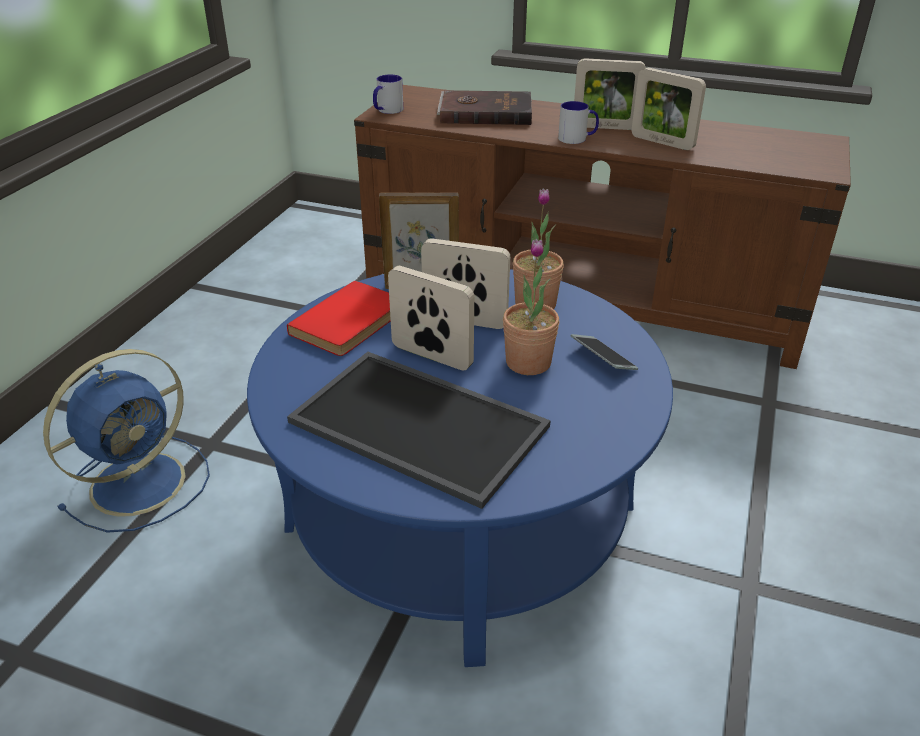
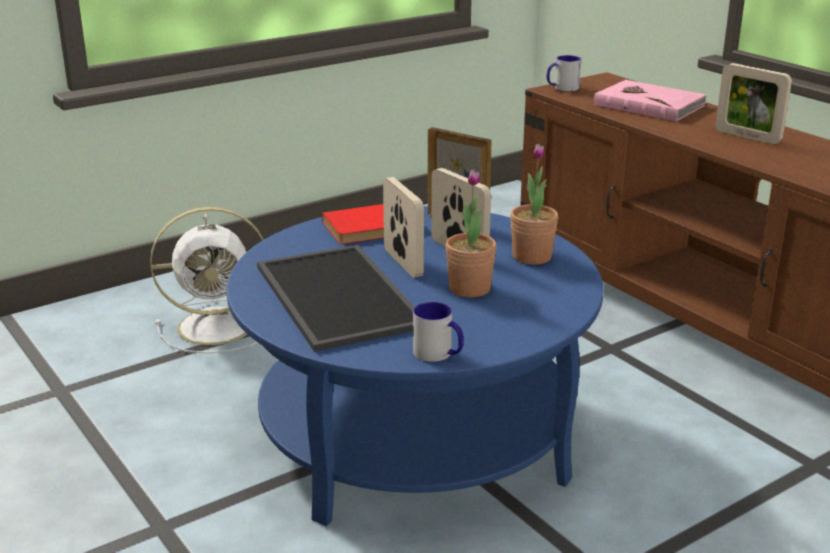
camera: 35 degrees right, 10 degrees down
blue fan [43,349,210,533] -> white fan [150,207,264,353]
brown book [437,90,532,125] -> pink book [594,80,707,122]
mug [558,101,599,144] -> mug moved to [413,302,464,362]
phone [571,334,638,370] -> none
picture frame [632,68,706,150] -> none

